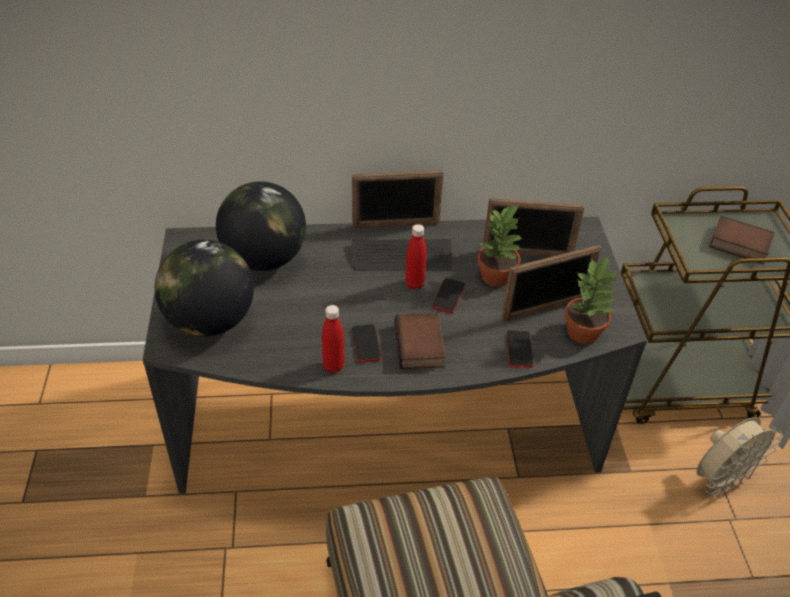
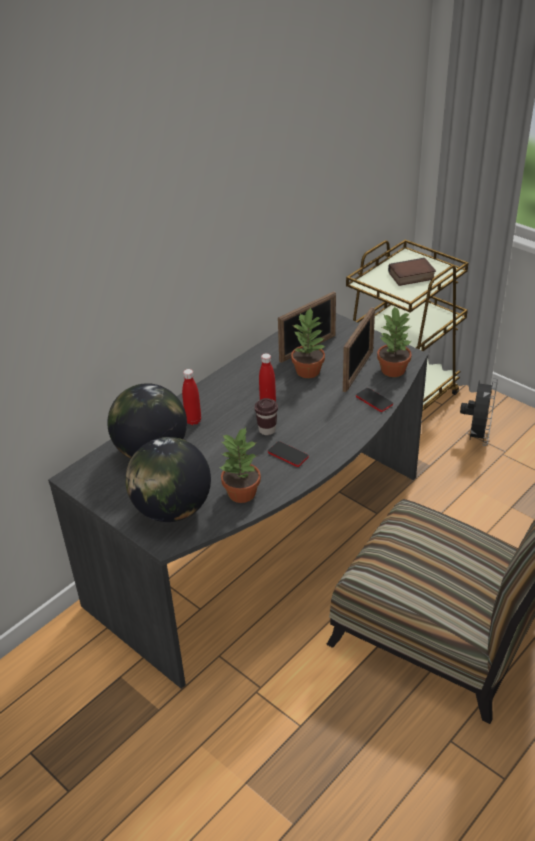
camera: 40 degrees left, 5 degrees down
red bottle [322,305,345,373] -> red bottle moved to [182,369,201,425]
picture frame [352,171,444,228] -> none
keyboard [352,239,452,271] -> none
book [394,313,446,369] -> none
phone [432,278,465,313] -> none
beige fan [696,417,783,497] -> black fan [460,378,498,446]
none -> potted plant [221,428,261,503]
none -> brown cup [254,398,278,435]

